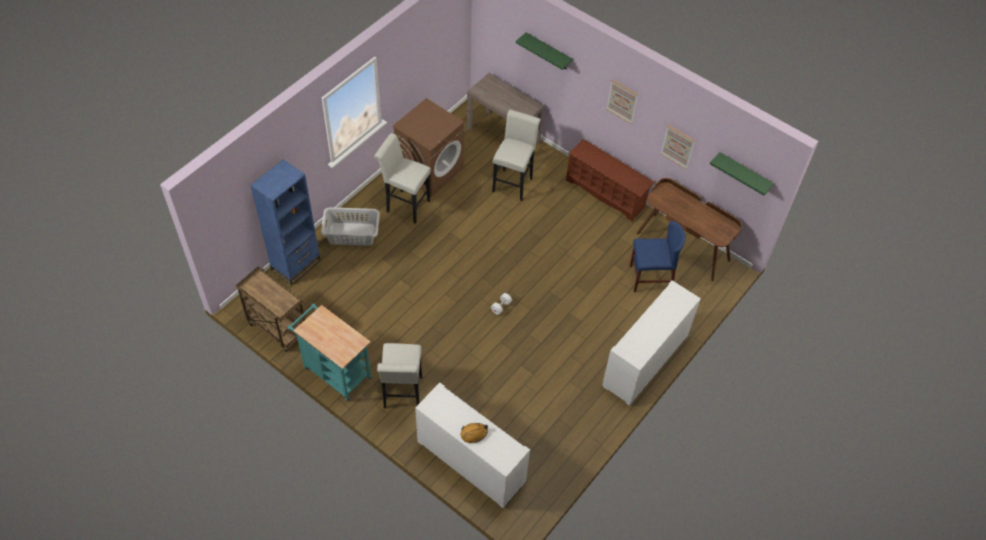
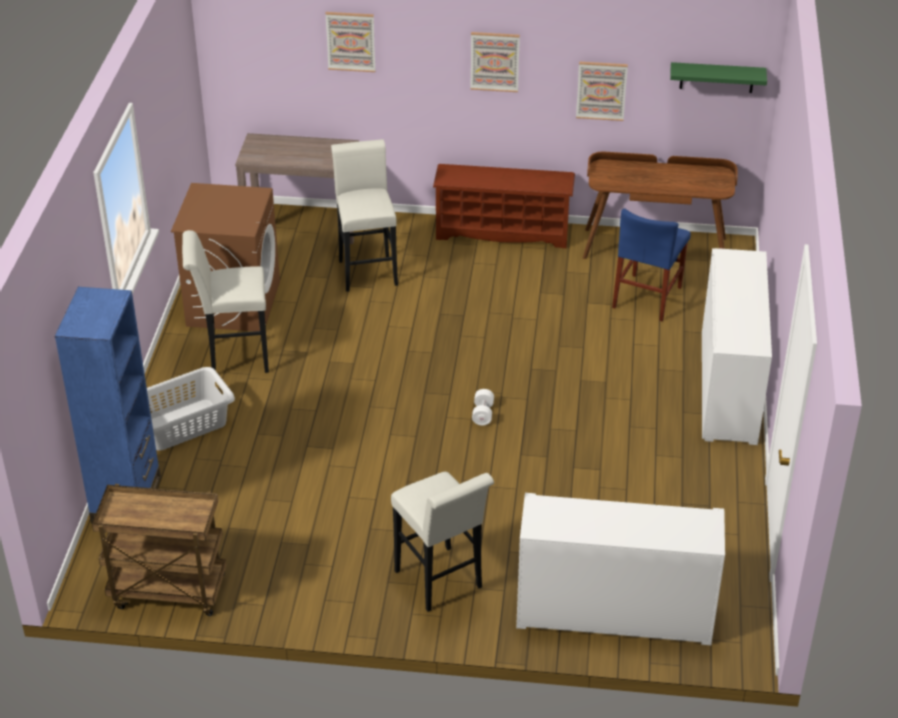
camera: 30 degrees left, 15 degrees down
turquoise cart [287,304,372,401] -> none
orange hard hat [461,423,488,443] -> none
green shelf [516,32,573,70] -> picture [325,12,376,72]
blue chair [630,221,685,292] -> blue chair turned 150 degrees clockwise [612,208,691,321]

